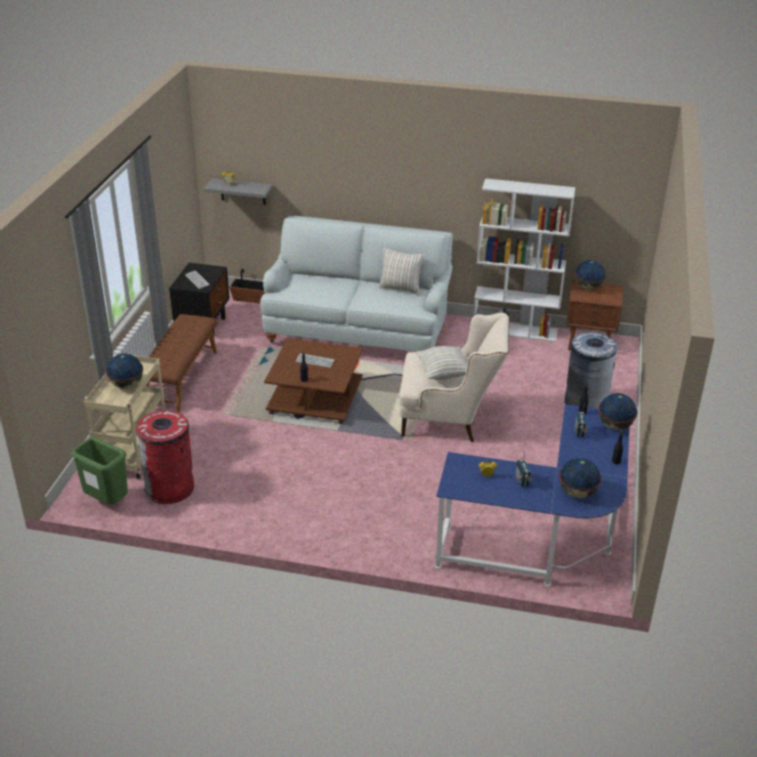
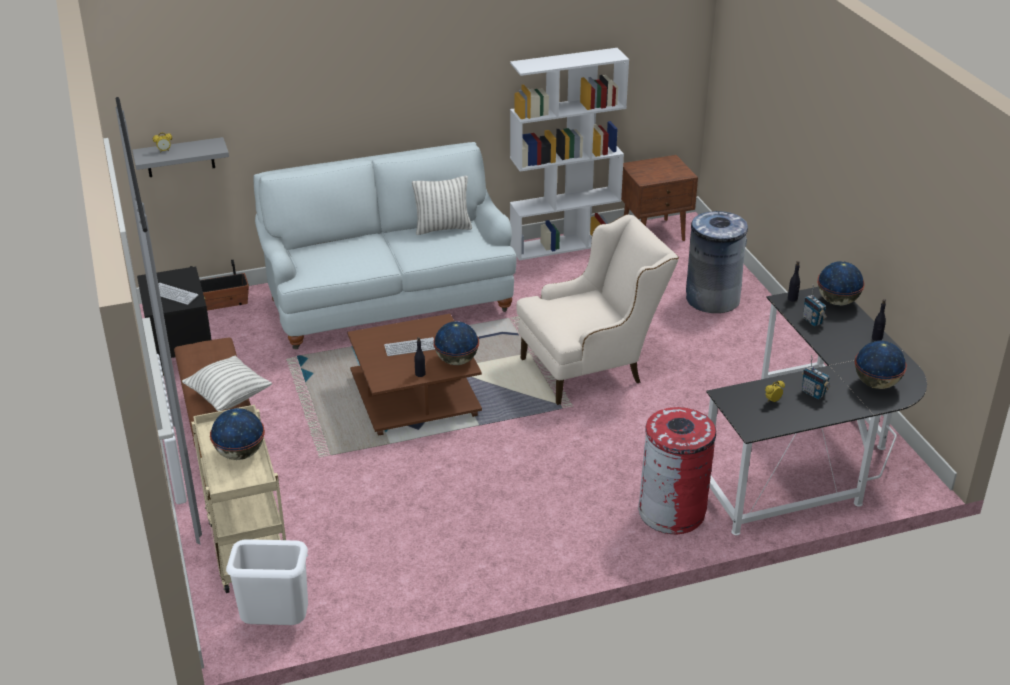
camera: 30 degrees left, 0 degrees up
green trash can [71,437,128,505] -> white trash can [226,539,308,625]
red trash can [136,411,194,504] -> red trash can moved to [638,407,716,534]
pillow [416,346,467,380] -> pillow moved to [182,356,272,411]
blue desk [435,404,630,586] -> black desk [706,287,927,535]
globe [575,260,606,290] -> globe moved to [433,321,479,365]

